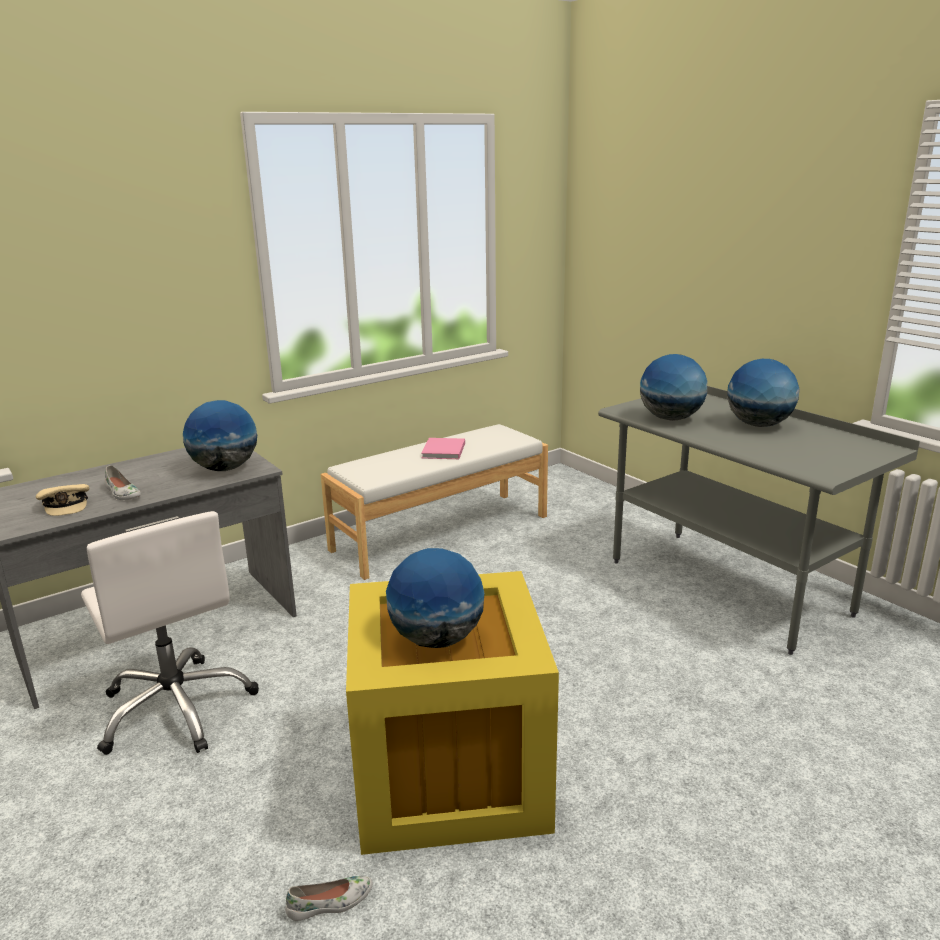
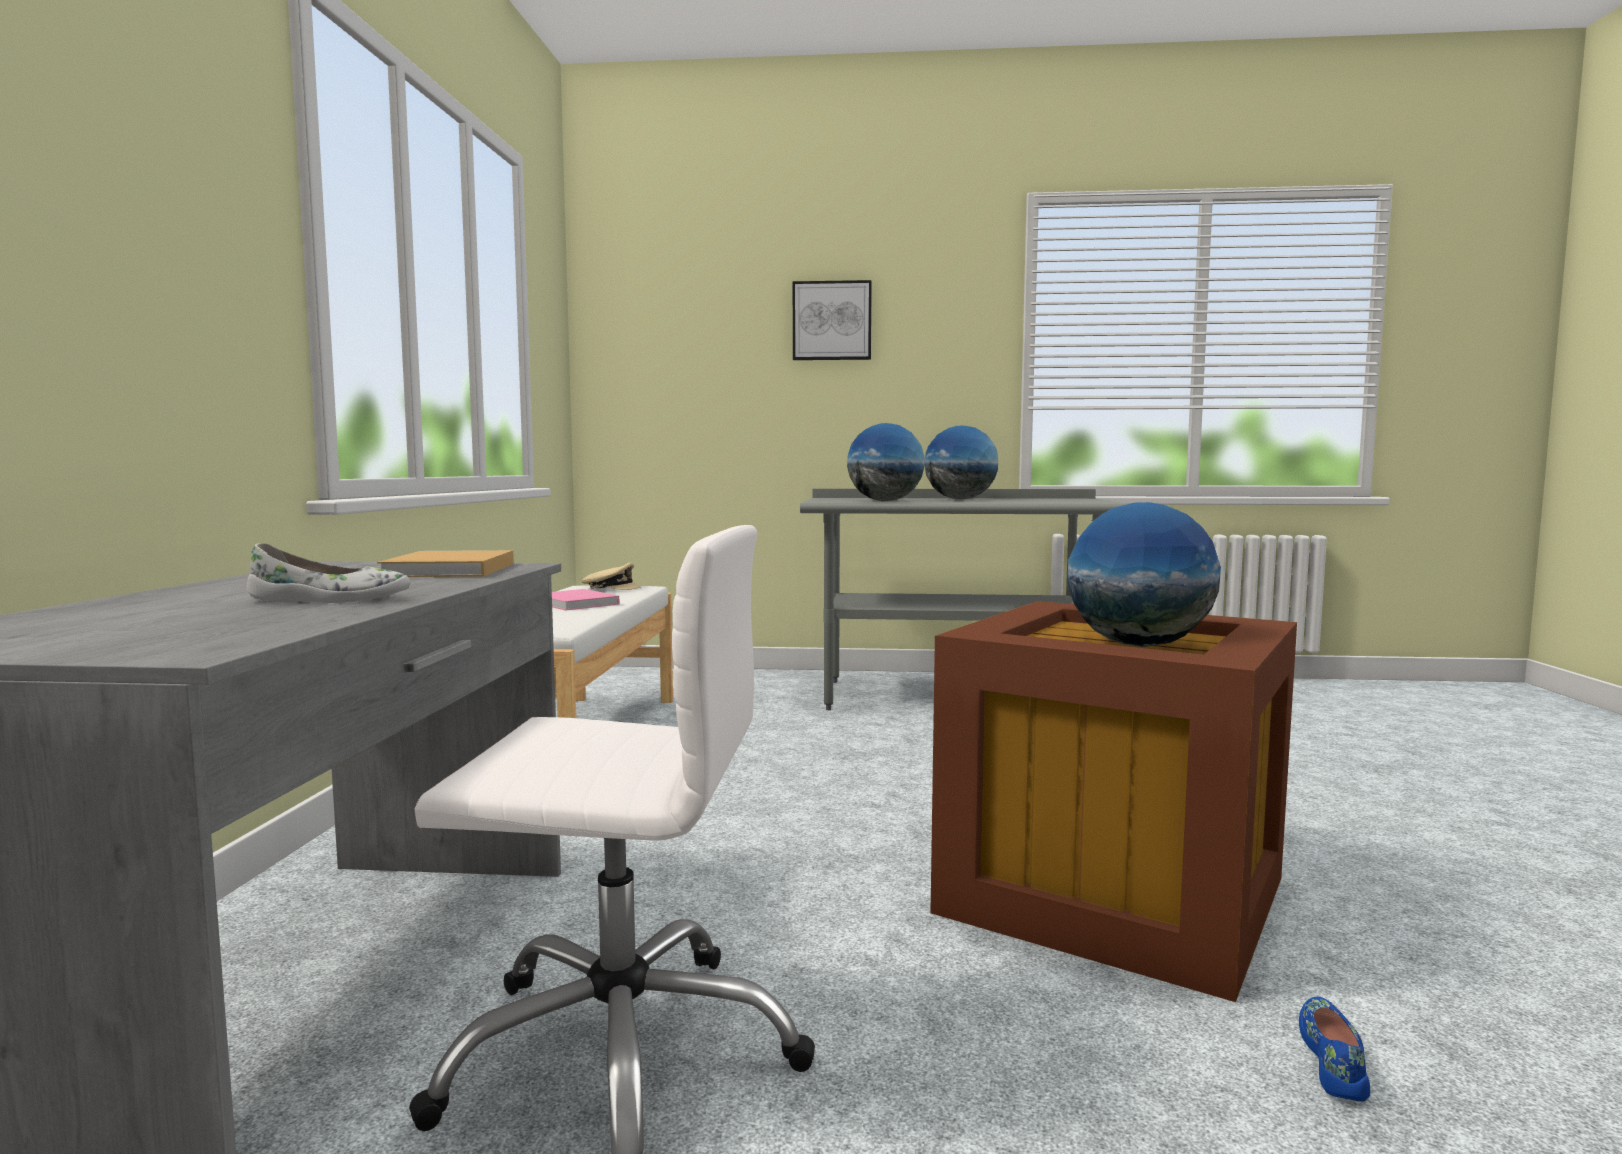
camera: 50 degrees left, 15 degrees down
beige cap [36,484,89,516] -> beige cap moved to [582,562,641,590]
globe [183,400,257,471] -> beige book [377,550,514,577]
white shoe [285,876,373,921] -> blue shoe [1299,997,1370,1102]
yellow storage box [346,571,559,855] -> brown storage box [930,601,1297,1002]
none -> picture [793,280,872,360]

